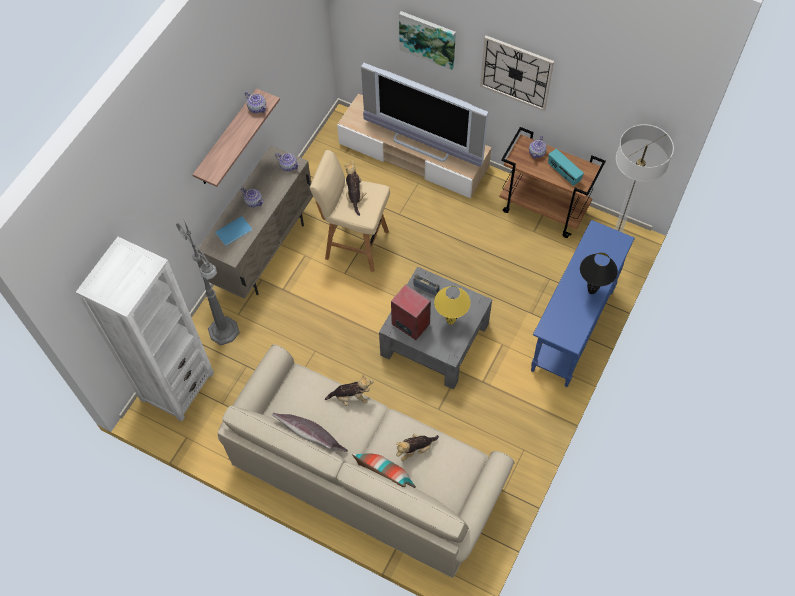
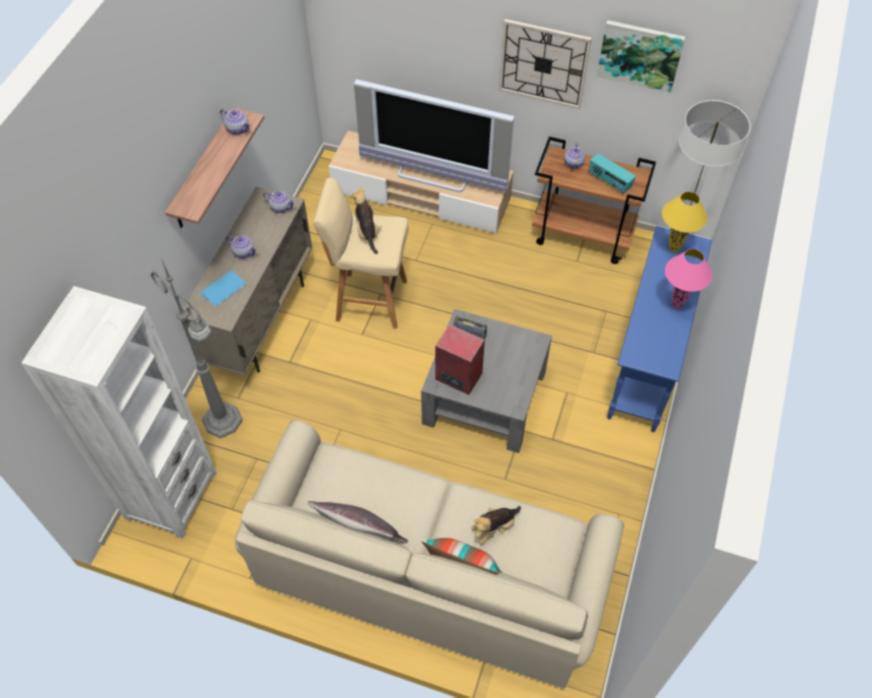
camera: 10 degrees left, 5 degrees down
plush toy [325,375,374,406] -> none
picture [399,11,456,70] -> picture moved to [597,20,685,93]
yellow table lamp [434,286,470,325] -> yellow table lamp moved to [662,192,707,252]
black table lamp [580,253,618,294] -> pink table lamp [665,249,712,309]

